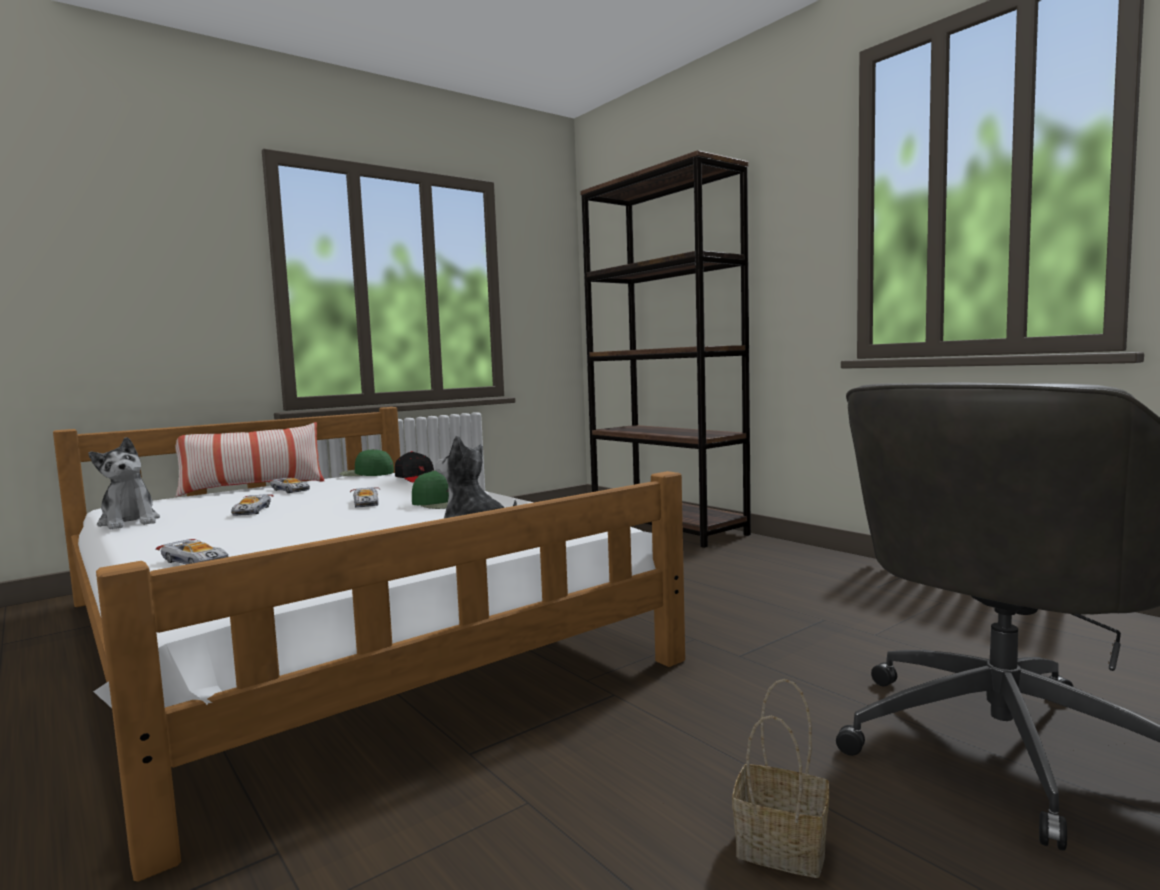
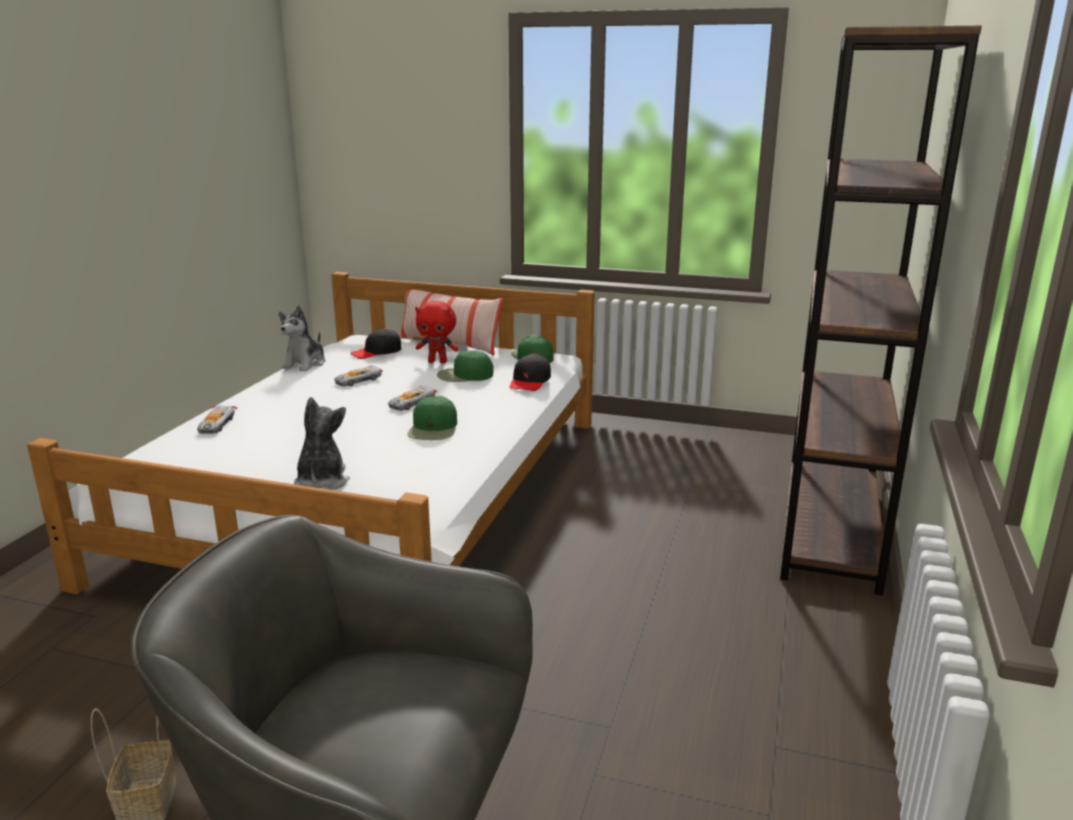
camera: 55 degrees right, 15 degrees up
toy car [268,477,310,493] -> red plush toy [415,301,459,363]
none -> black cap [351,328,401,359]
none -> green cap [437,350,494,382]

